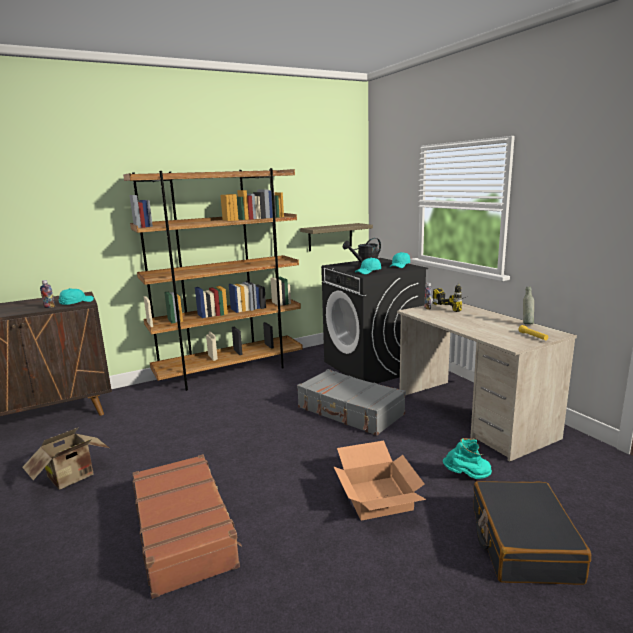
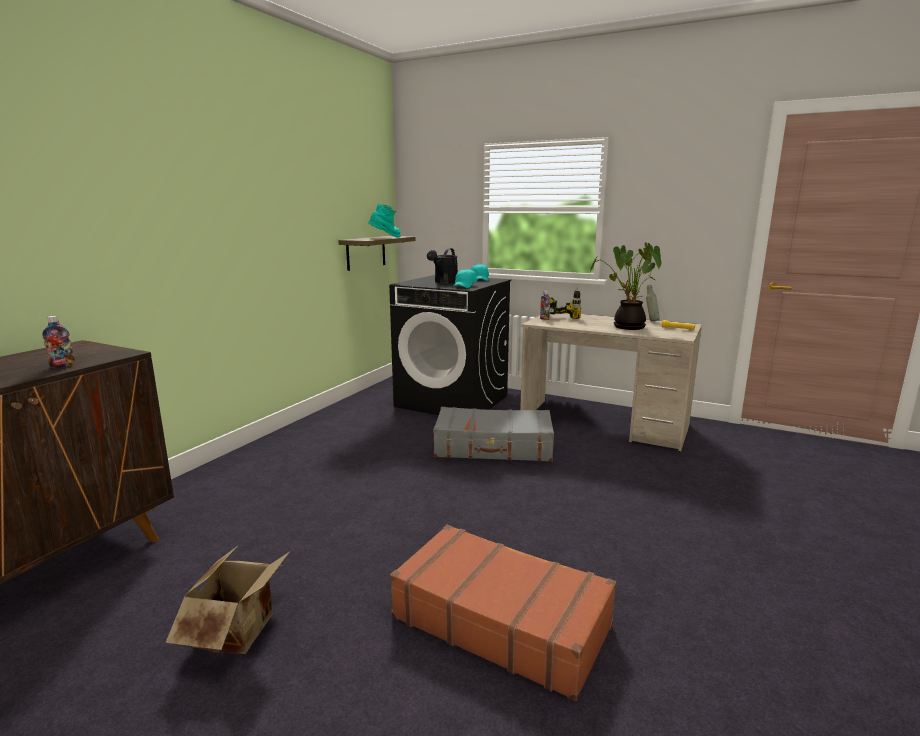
camera: 35 degrees left, 0 degrees up
turquoise cap [59,288,94,305] -> none
brown bookcase [123,168,303,391] -> none
cardboard box [333,441,426,521] -> none
turquoise boot [443,438,492,479] -> turquoise boot moved to [368,203,401,237]
black suitcase [473,481,591,585] -> none
none -> potted plant [590,242,662,330]

